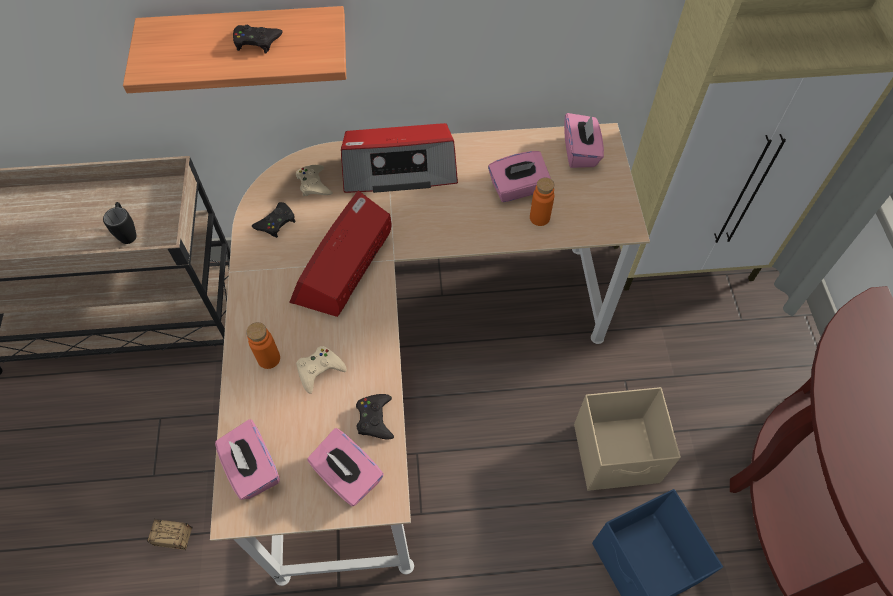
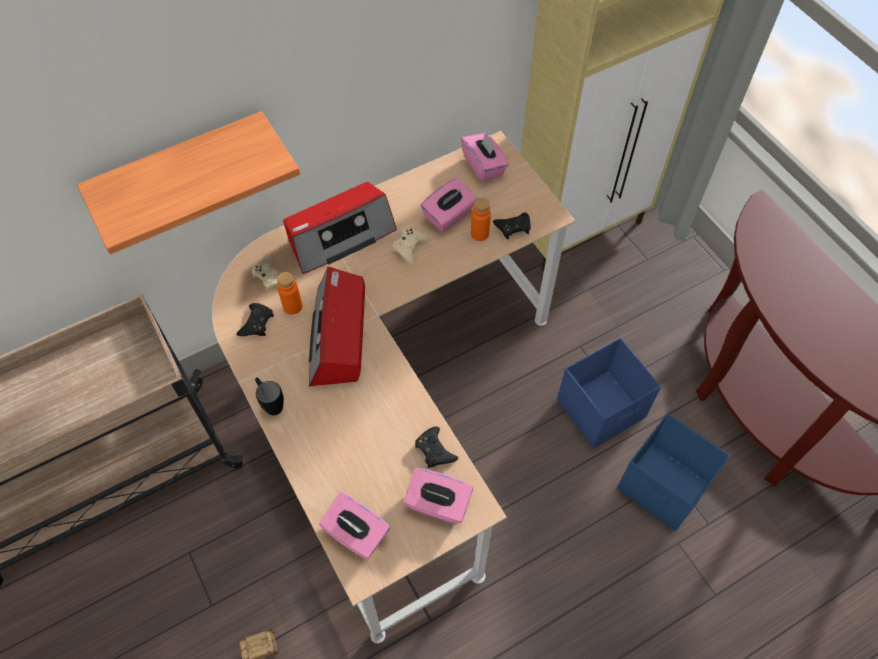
camera: 25 degrees left, 0 degrees up
black mug [103,202,137,244] -> black mug moved to [255,378,284,415]
black game controller [233,25,283,53] -> black game controller moved to [493,212,530,239]
orange bottle [246,322,280,369] -> orange bottle moved to [277,272,302,315]
beige game controller [296,346,347,394] -> beige game controller moved to [393,228,430,264]
beige storage box [574,387,681,491] -> blue storage box [557,338,661,448]

